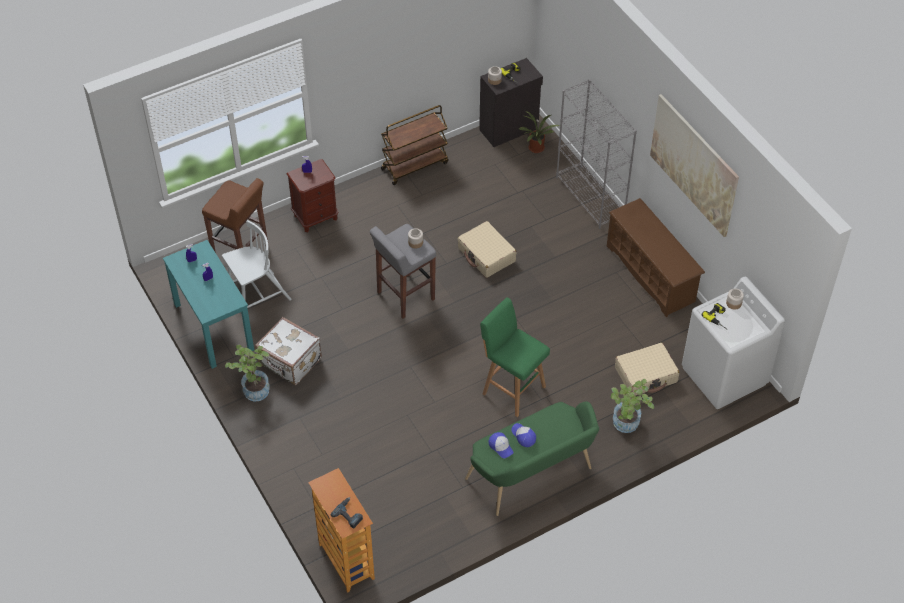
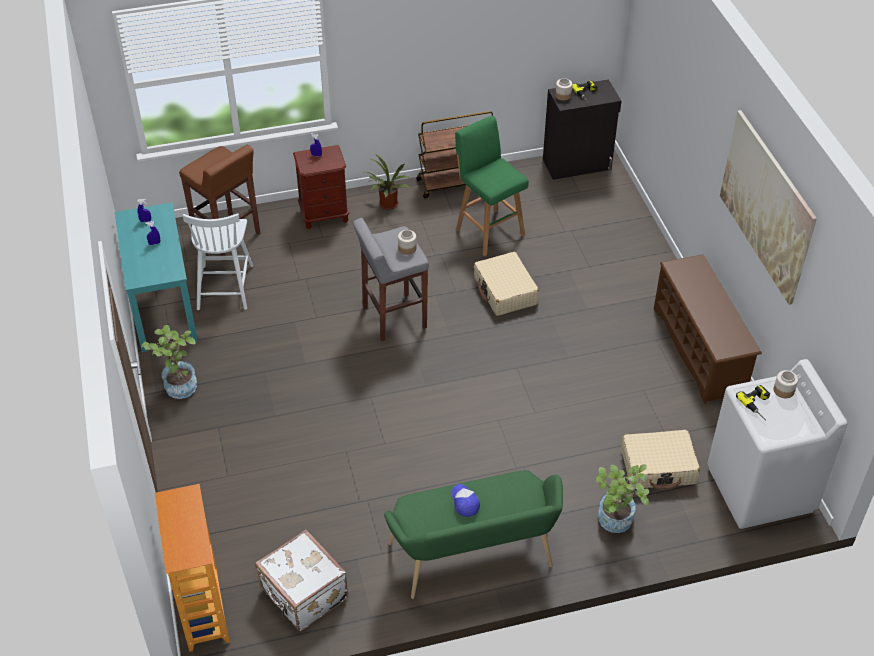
camera: 15 degrees right, 5 degrees down
white chair [222,220,292,308] -> white chair turned 105 degrees clockwise [183,213,253,310]
white suitcase [255,317,322,385] -> white suitcase moved to [255,530,348,631]
power drill [331,497,363,529] -> none
green stool [480,297,550,417] -> green stool moved to [455,116,529,256]
cap [489,432,513,458] -> none
potted plant [519,111,560,153] -> potted plant moved to [362,154,410,210]
grey bookcase [556,79,637,229] -> none

